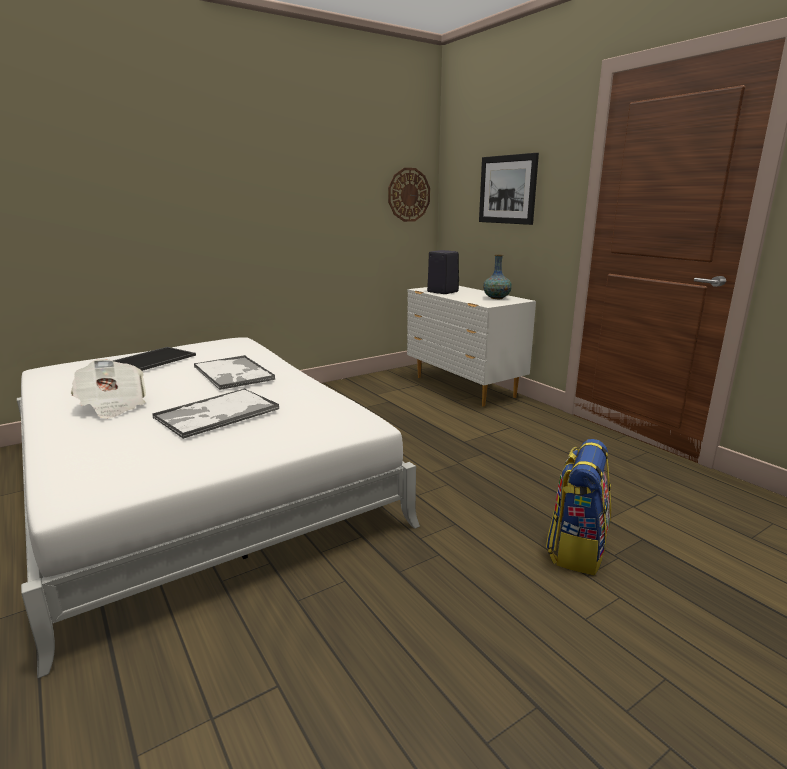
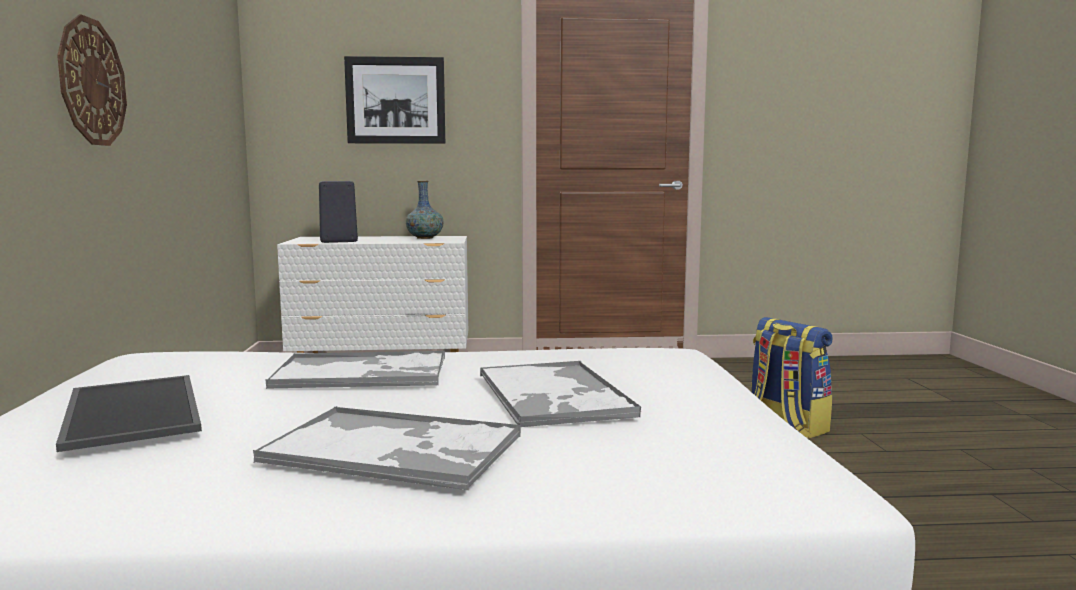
camera: 60 degrees left, 10 degrees down
newspaper [71,359,146,419] -> tray [253,406,521,490]
wall clock [388,168,430,222] -> wall clock moved to [57,14,127,146]

